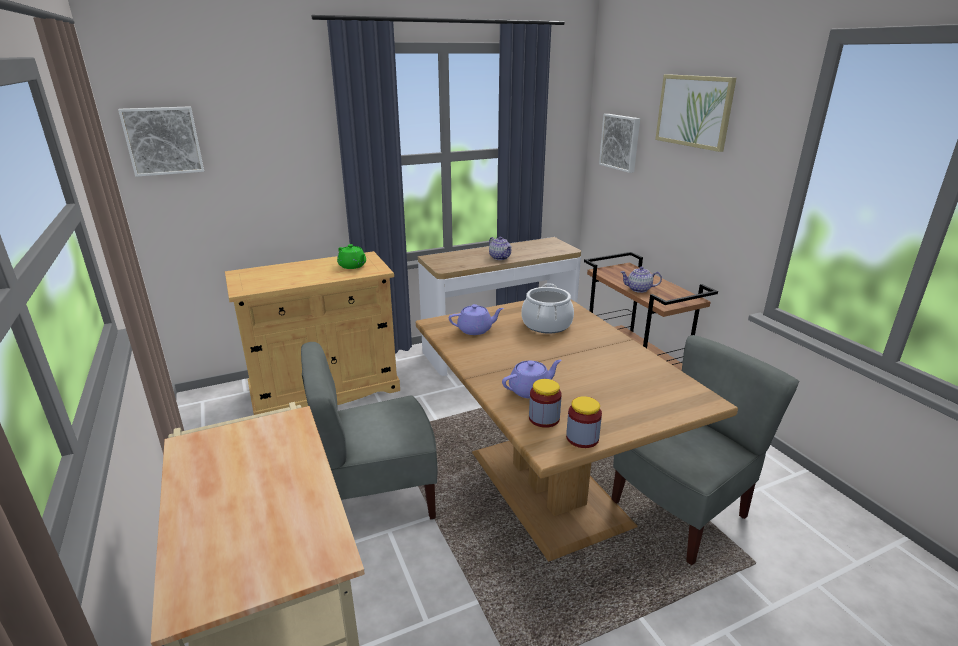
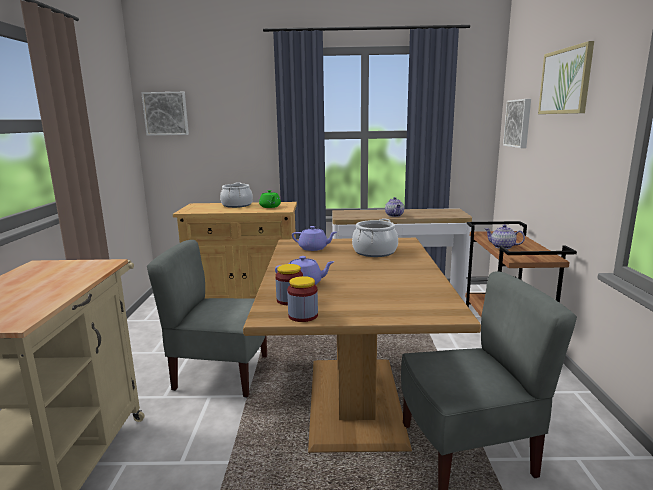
camera: 25 degrees right, 10 degrees down
none -> cooking pot [220,182,253,208]

